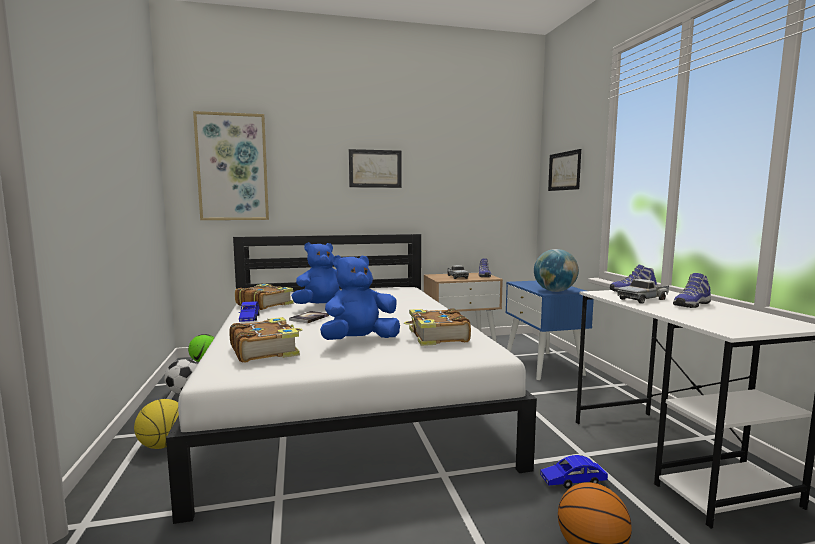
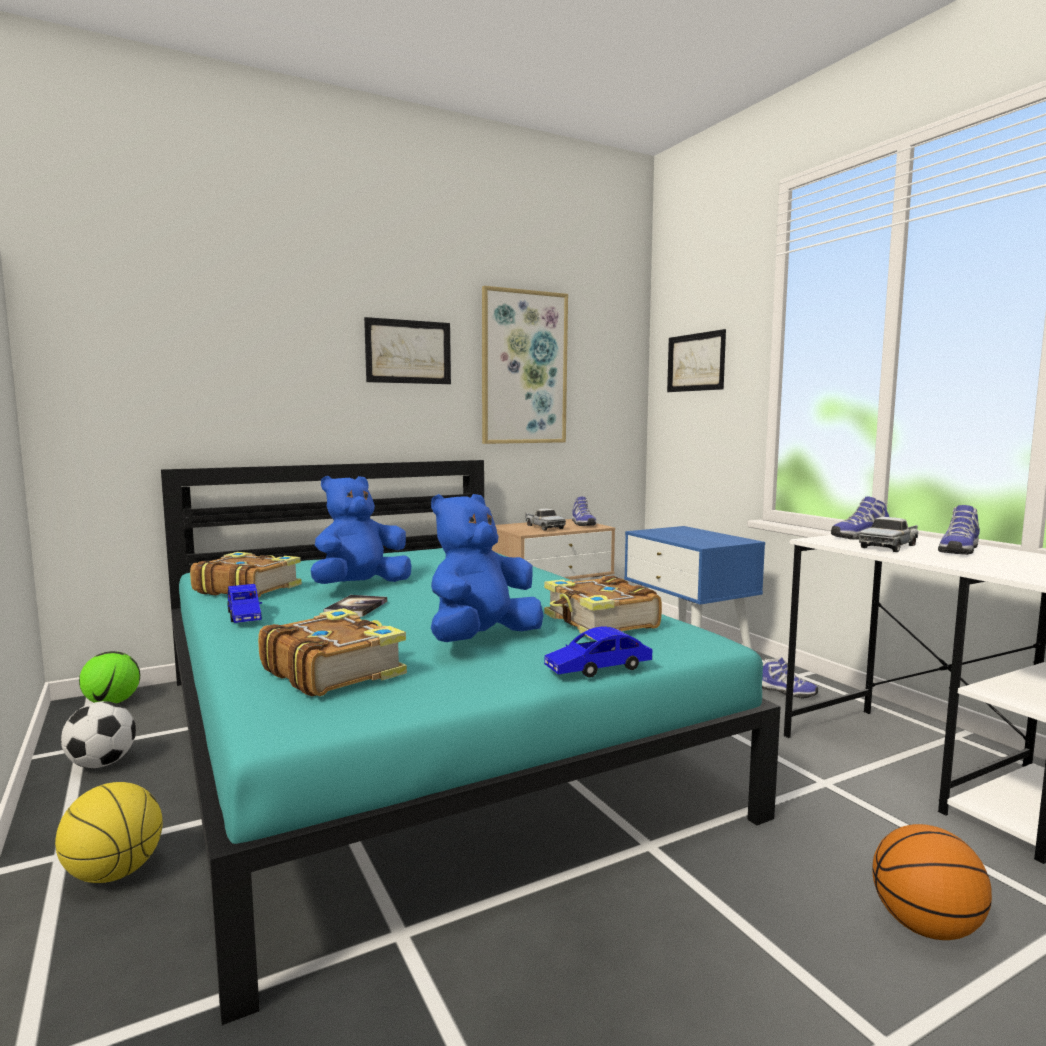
camera: 15 degrees left, 0 degrees up
white bed [166,234,537,524] -> turquoise bed [161,460,781,1025]
picture [193,111,269,220] -> picture moved to [482,286,568,444]
globe [534,249,579,292] -> none
blue toy car [540,455,608,489] -> blue toy car moved to [544,627,652,678]
none -> shoe [762,657,818,699]

